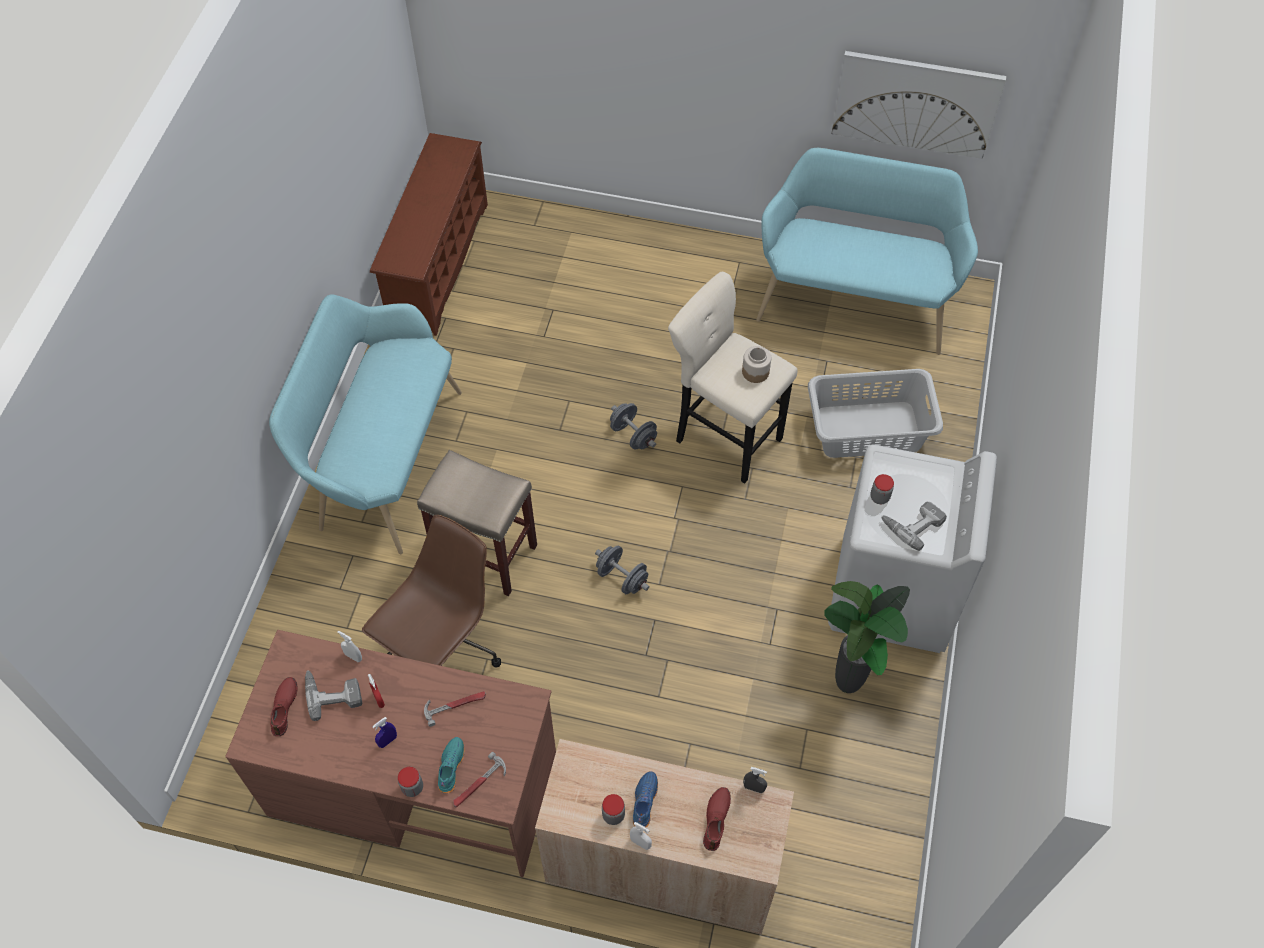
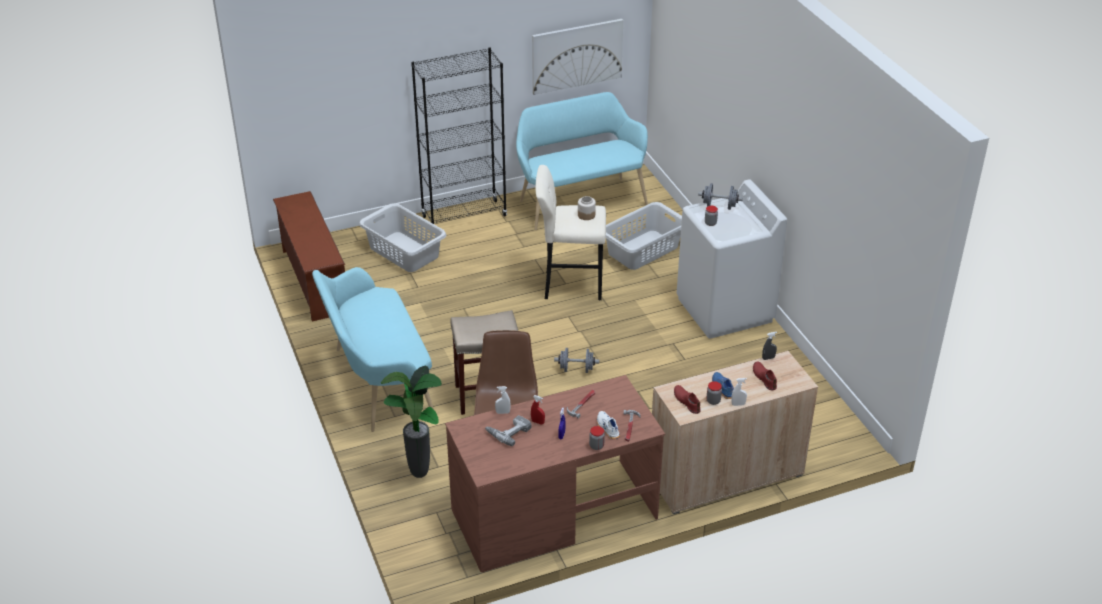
camera: 35 degrees left, 20 degrees down
red shoe [270,677,298,736] -> red shoe moved to [674,385,701,414]
turquoise shoe [438,737,464,794] -> white shoe [597,411,620,439]
grey dumbbell [610,403,657,450] -> grey dumbbell moved to [698,183,743,210]
potted plant [824,581,910,693] -> potted plant moved to [381,366,442,478]
power drill [882,502,947,551] -> none
none -> grey laundry basket [359,203,446,272]
none -> black bookcase [411,47,507,224]

